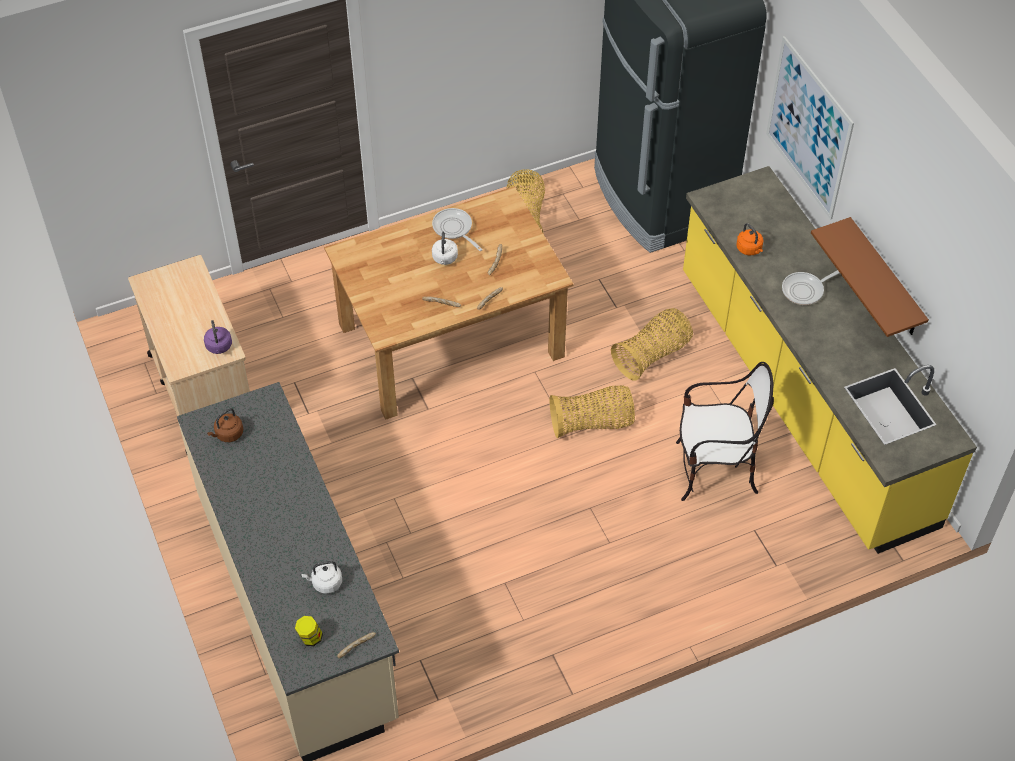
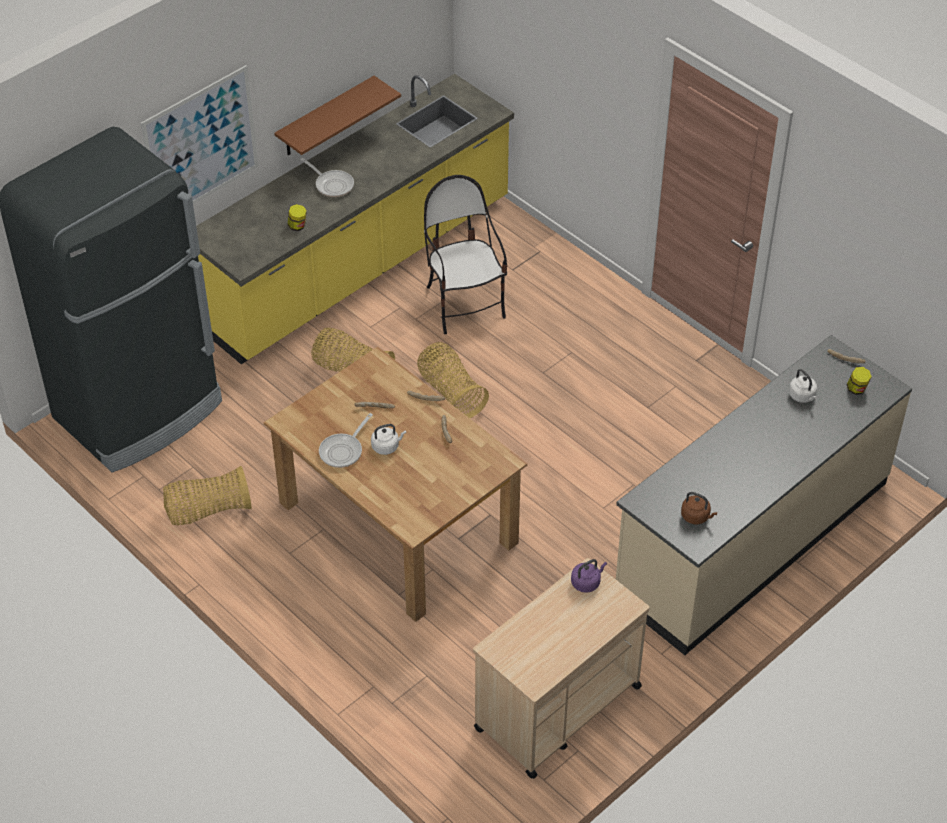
camera: 110 degrees left, 5 degrees down
orange kettle [736,223,763,255] -> jar [287,204,307,231]

